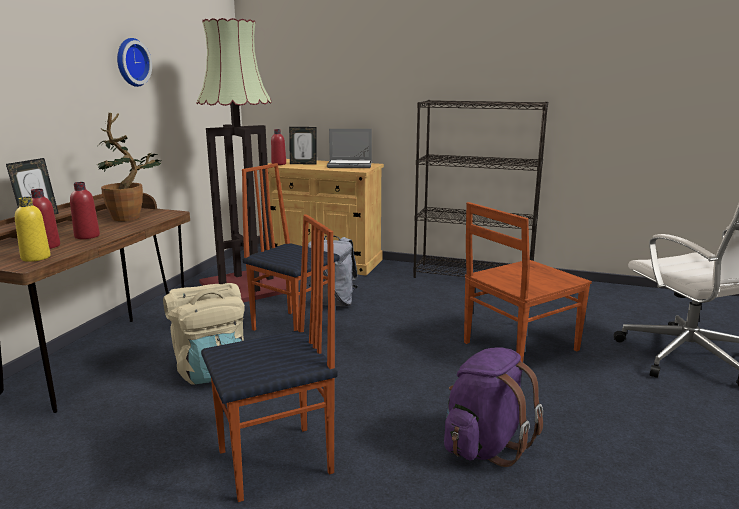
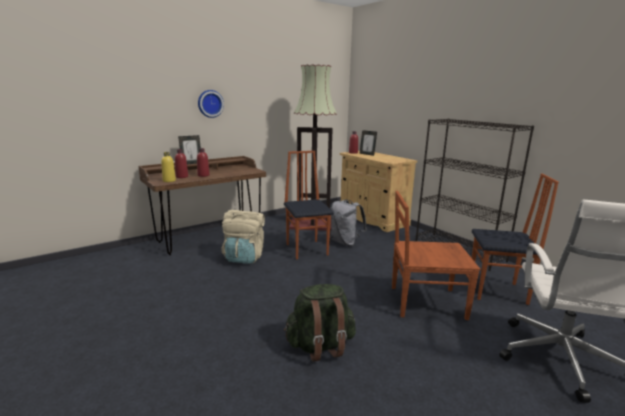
camera: 35 degrees right, 0 degrees up
potted plant [97,113,161,221] -> none
wall clock [117,38,152,87] -> wall clock moved to [198,90,224,118]
chair [201,214,338,502] -> chair moved to [469,173,559,305]
laptop [327,129,372,168] -> none
purple backpack [444,347,543,467] -> green backpack [284,284,356,362]

